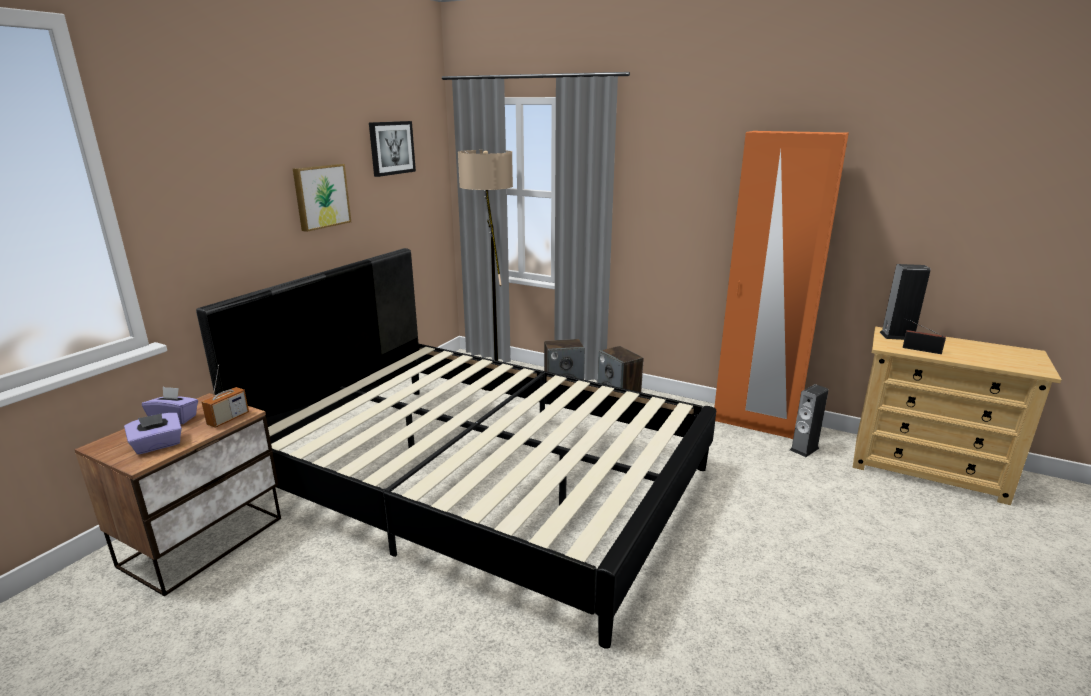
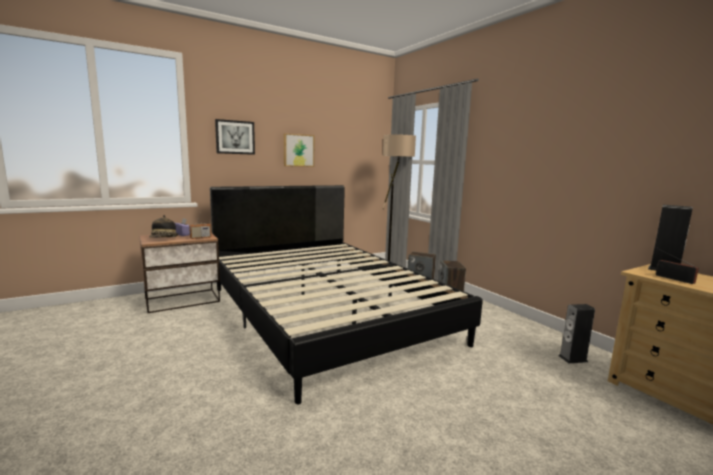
camera: 30 degrees right, 10 degrees down
purple tissue box [124,413,182,455] -> hat [149,215,178,238]
picture [369,121,416,177] -> picture moved to [215,119,255,155]
orange wardrobe [714,131,849,439] -> none

